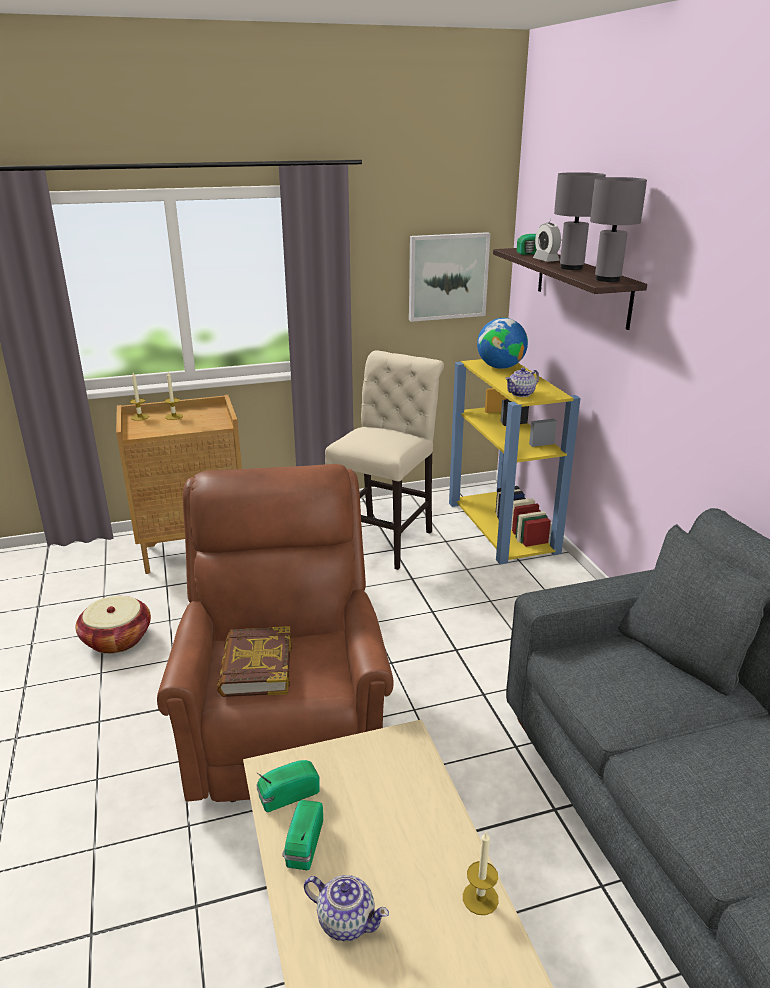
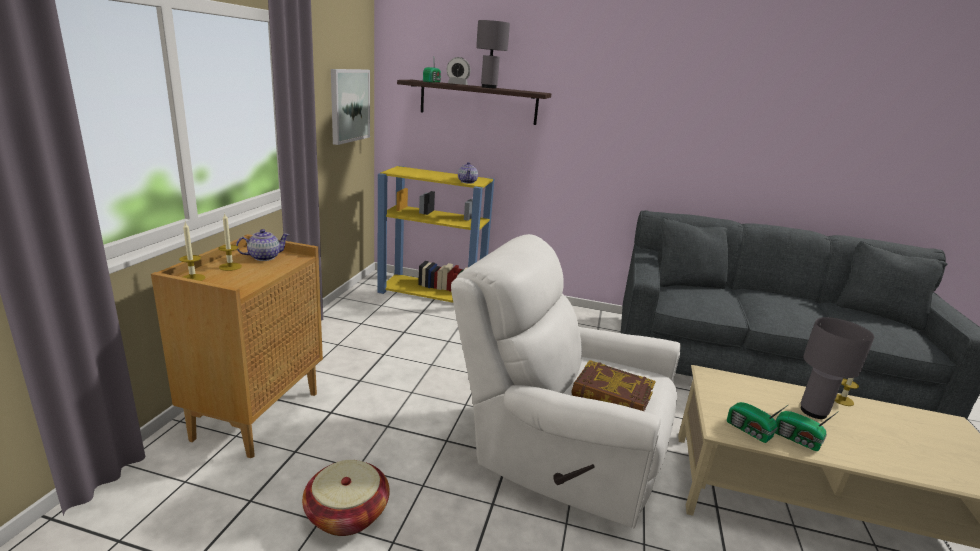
camera: 60 degrees left, 5 degrees down
brown armchair [157,464,394,802] -> white armchair [451,234,681,528]
radio [256,760,320,812] -> radio turned 45 degrees counterclockwise [727,402,788,443]
teapot [304,875,389,941] -> teapot moved to [236,229,290,261]
beige stool [325,350,444,570] -> none
globe [477,318,528,369] -> none
grey table lamp [590,177,647,282] -> grey table lamp moved to [801,317,874,419]

